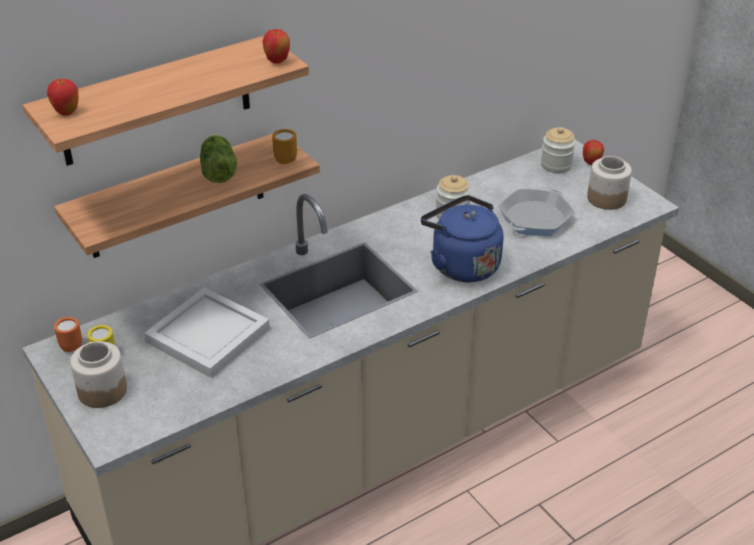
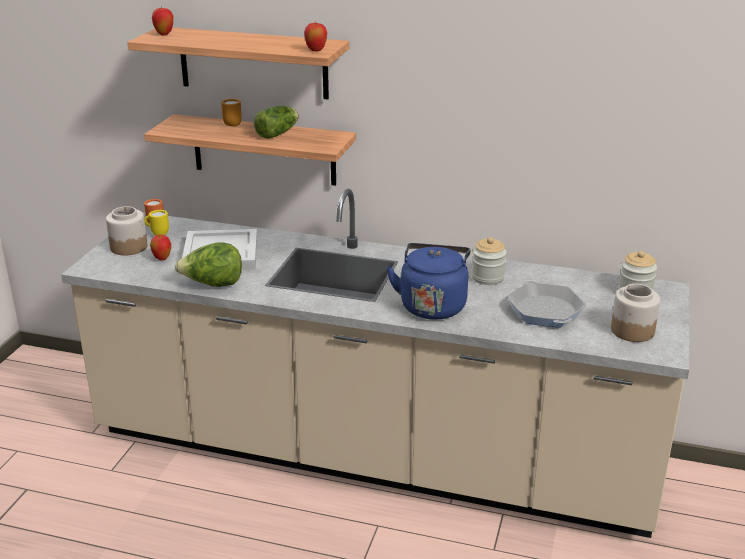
camera: 50 degrees right, 10 degrees down
orange mug [272,129,297,164] -> orange mug moved to [221,99,242,126]
frying pan [498,189,575,236] -> frying pan turned 75 degrees clockwise [507,281,586,328]
apple [583,140,604,165] -> apple moved to [150,235,171,260]
none -> lettuce [175,242,242,287]

